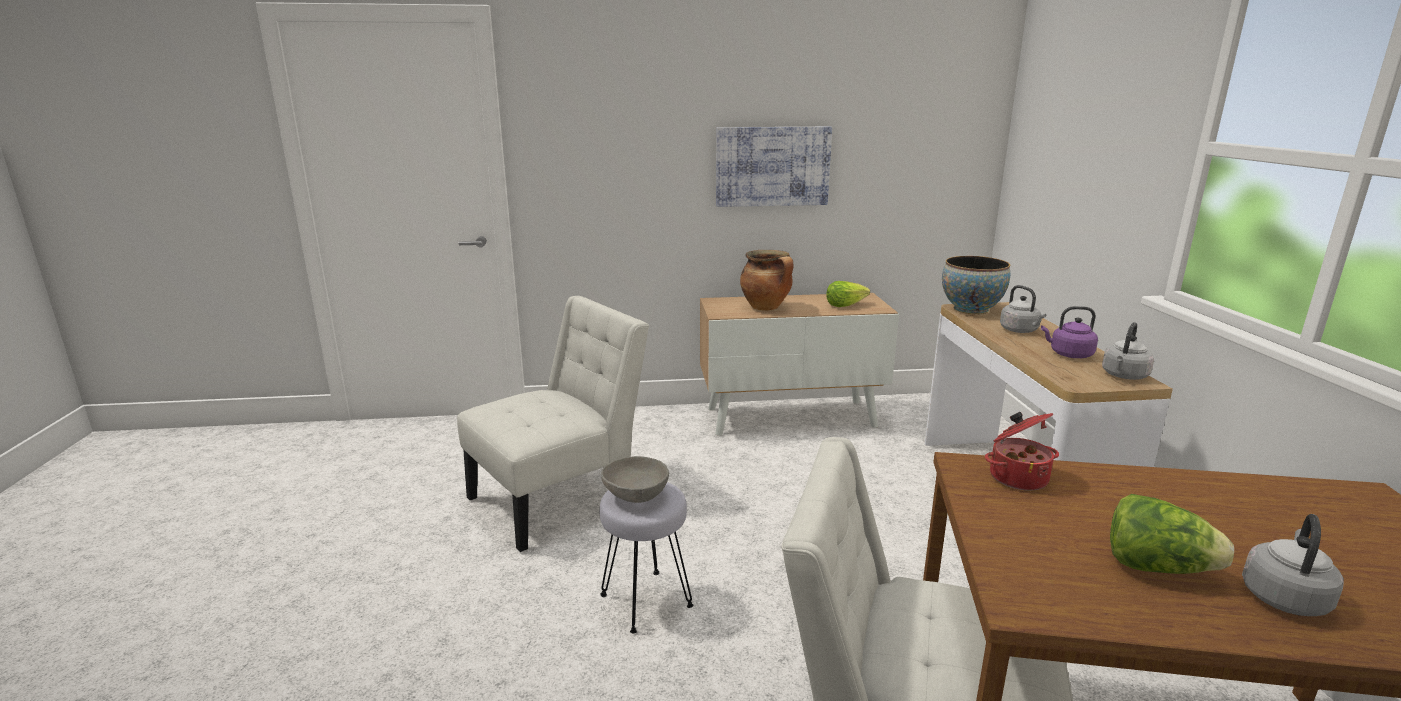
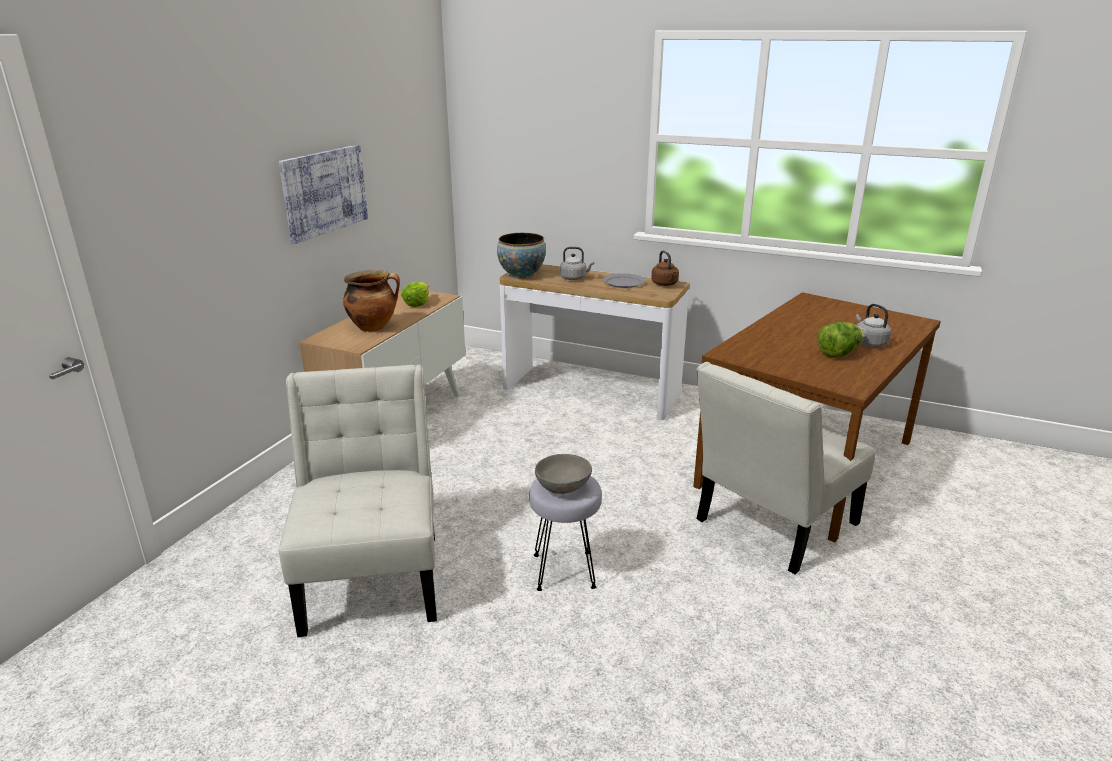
camera: 60 degrees left, 5 degrees up
cooking pot [985,412,1059,491] -> none
purple kettle [1041,306,1098,358] -> grey plate [603,273,645,288]
grey kettle [1102,322,1154,380] -> brown kettle [651,250,679,286]

